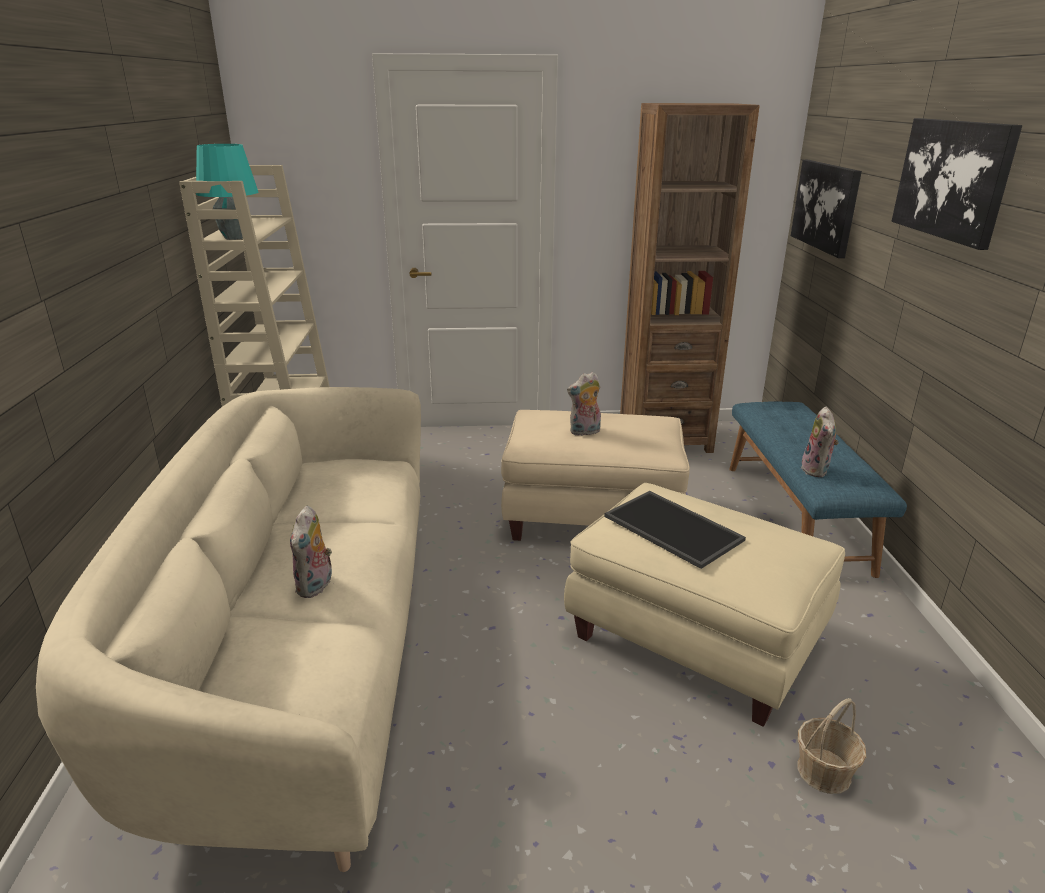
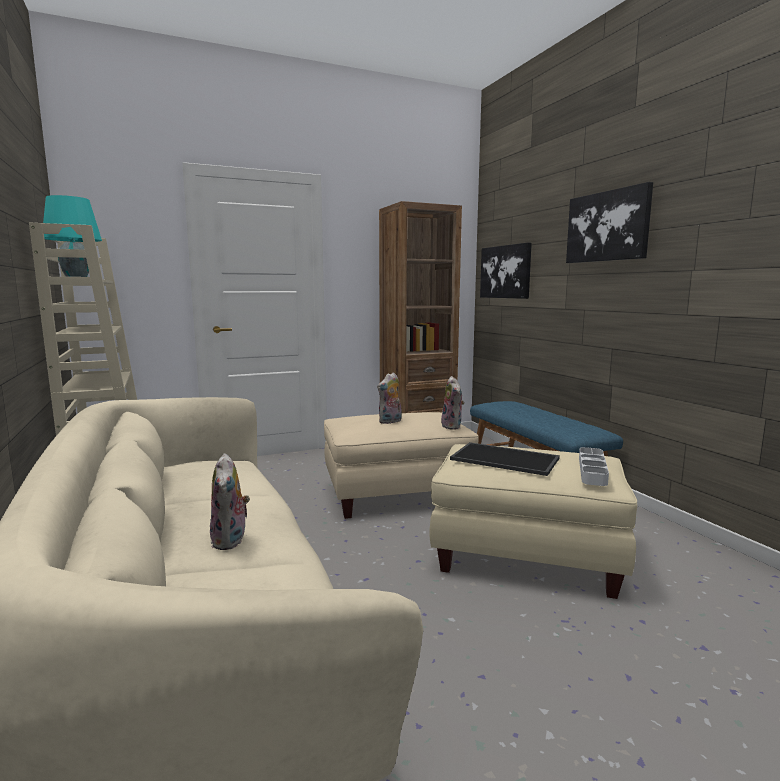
camera: 20 degrees left, 15 degrees down
basket [797,698,866,794] -> none
plush toy [801,407,839,477] -> plush toy moved to [441,376,464,430]
none -> grey tray [579,447,609,486]

